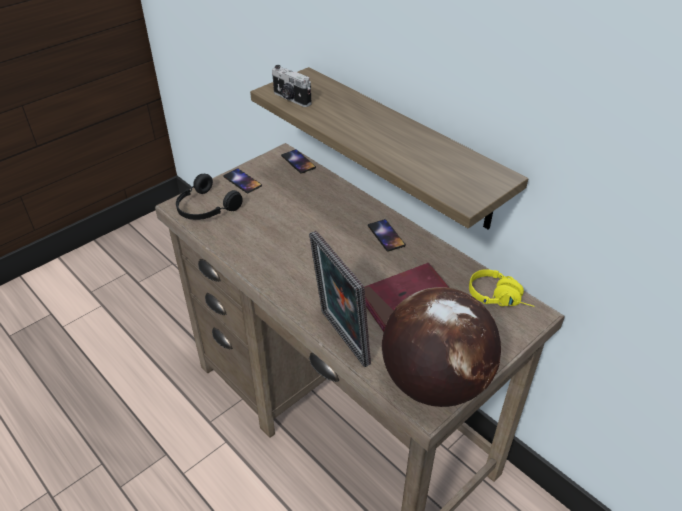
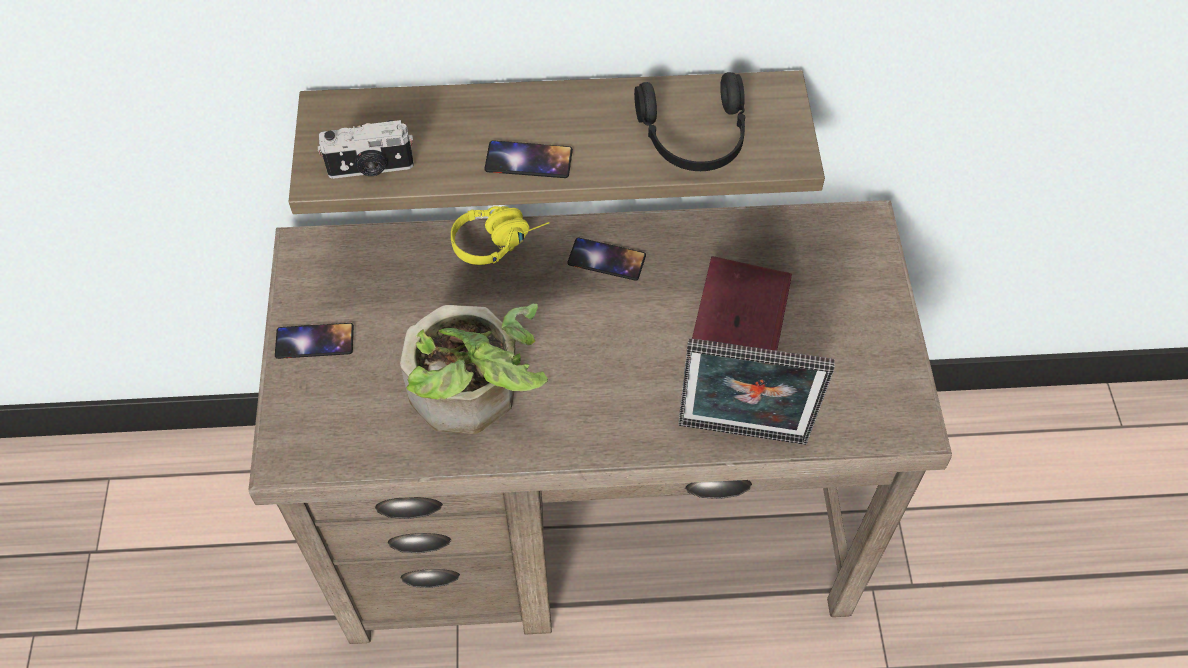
camera: 50 degrees left, 15 degrees up
black headphones [176,174,243,220] -> black headphones moved to [634,72,745,171]
phone [281,149,316,174] -> phone moved to [484,140,573,178]
globe [382,287,501,407] -> none
yellow headphones [469,269,534,307] -> yellow headphones moved to [451,206,549,265]
none -> potted plant [400,304,548,434]

